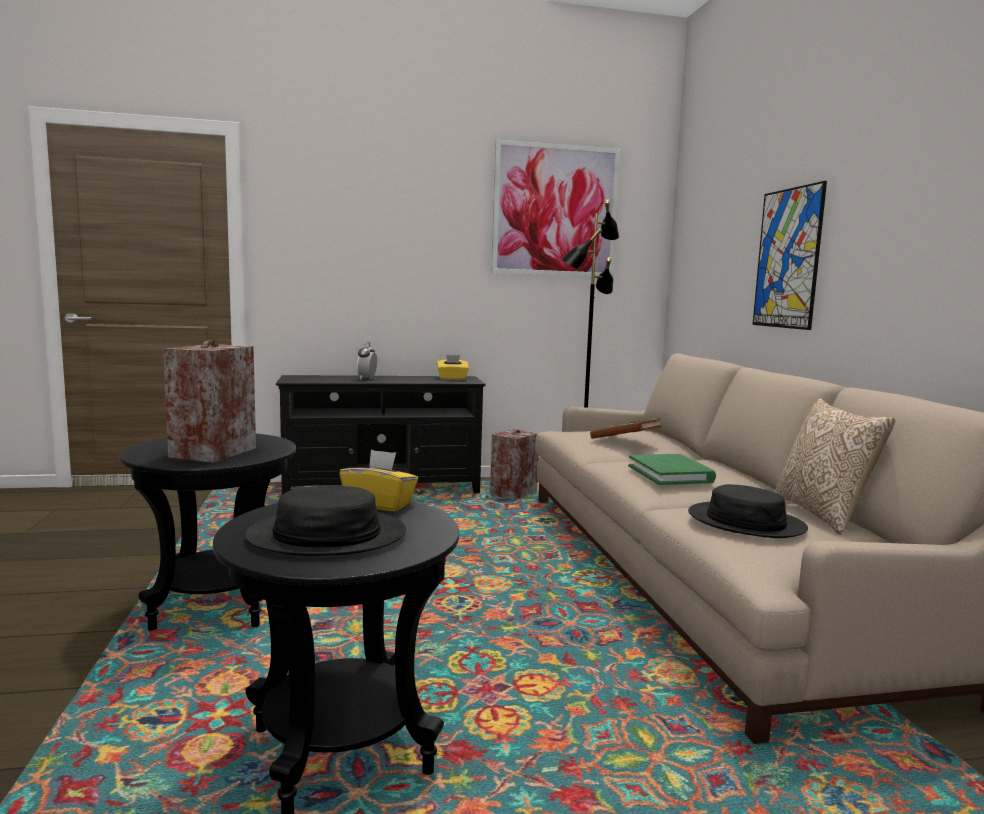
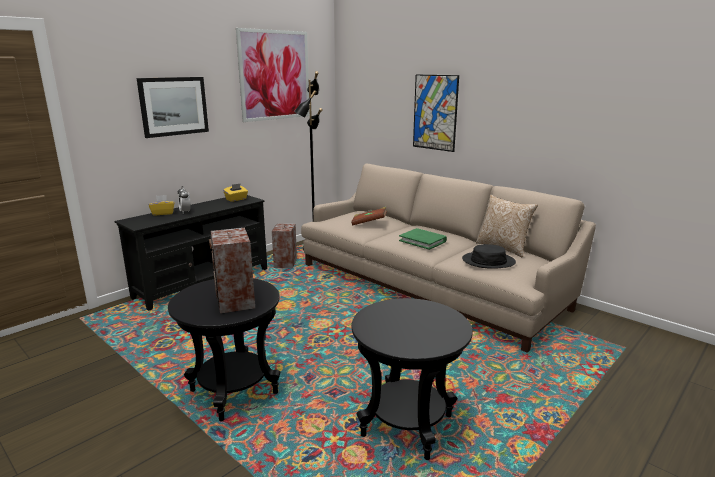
camera: 35 degrees left, 10 degrees up
black hat [245,485,406,556] -> none
yellow tissue box [340,450,418,511] -> yellow tissue box moved to [149,195,175,216]
none -> picture [137,77,209,138]

